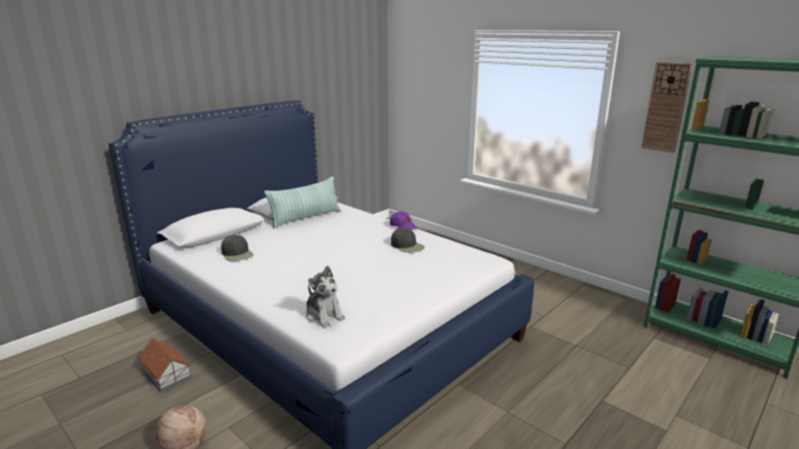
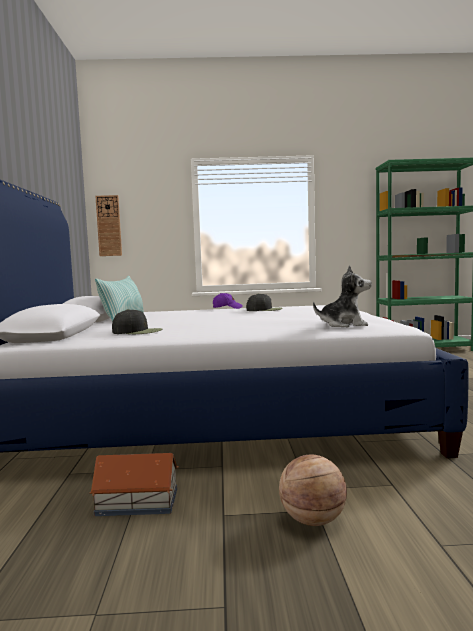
camera: 45 degrees left, 15 degrees down
wall clock [642,62,693,153] -> wall clock moved to [95,195,122,256]

